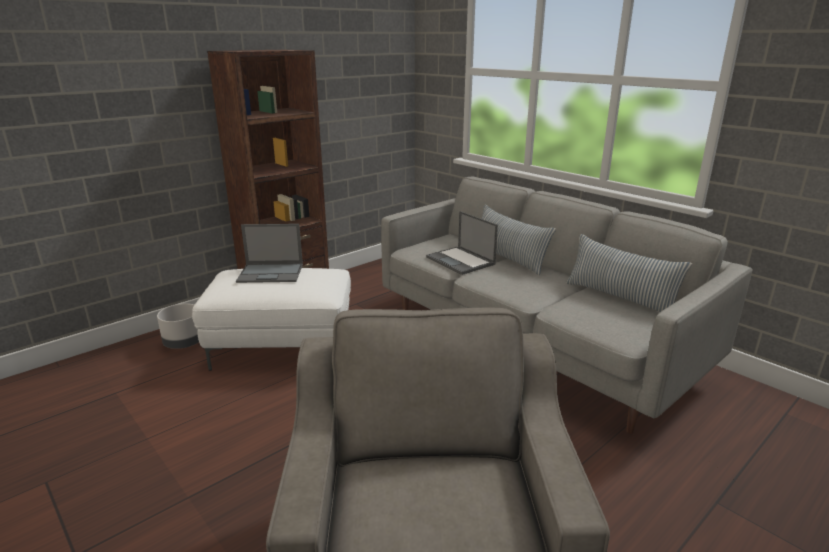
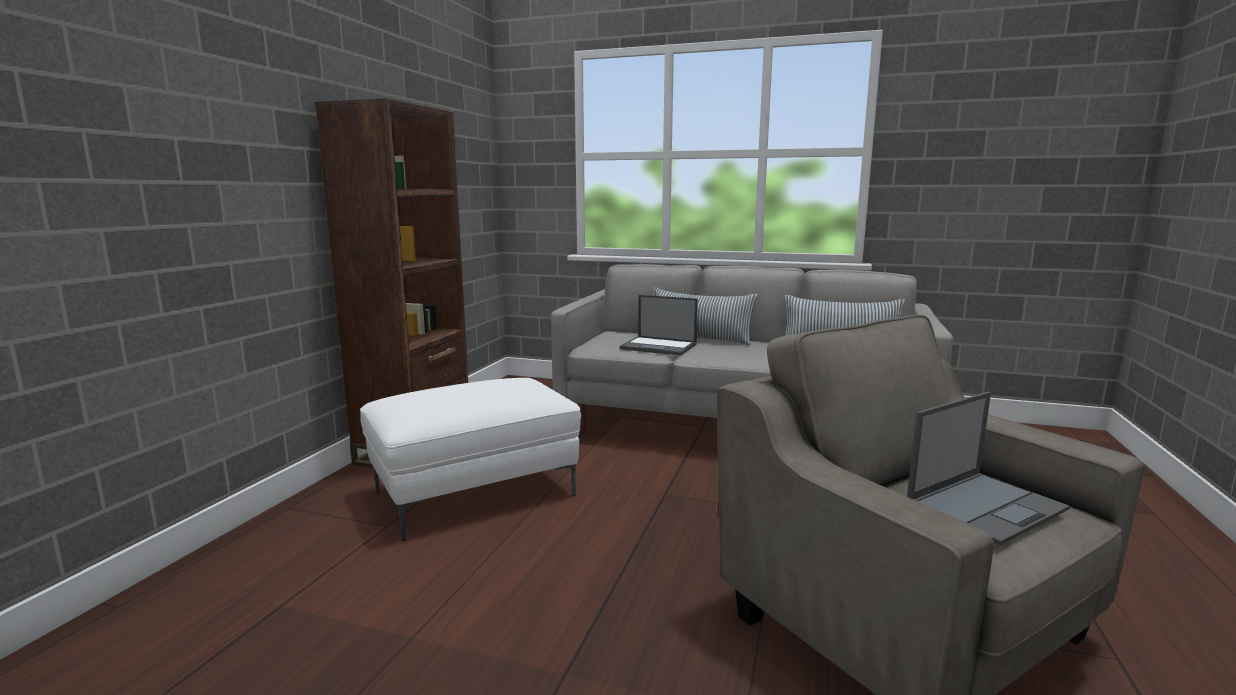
camera: 30 degrees left, 10 degrees down
grey planter [157,303,199,349] -> none
laptop [236,224,303,283] -> laptop moved to [907,392,1070,545]

